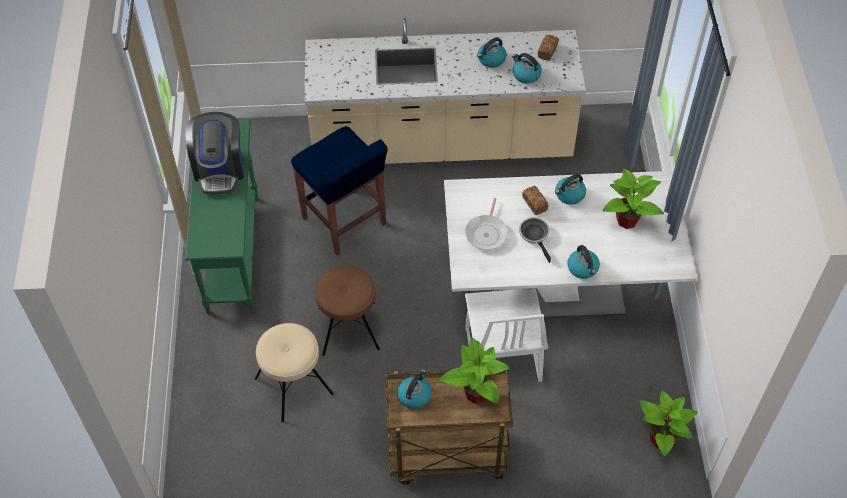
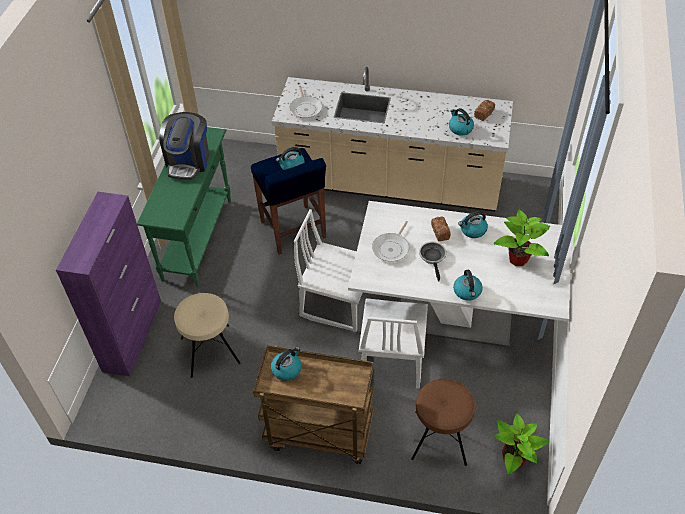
camera: 15 degrees right, 5 degrees down
brown stool [315,265,380,356] -> brown stool moved to [411,379,475,466]
potted plant [439,338,510,404] -> none
kettle [477,37,506,68] -> kettle moved to [276,147,304,170]
none -> purple cabinet [56,192,161,376]
none -> frying pan [289,86,322,119]
none -> white chair [294,209,363,332]

